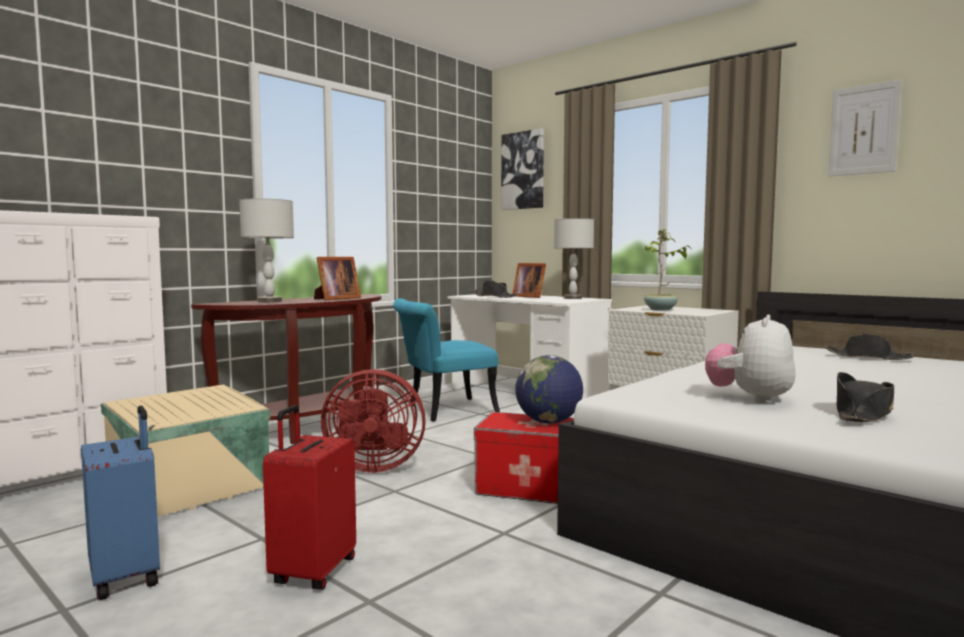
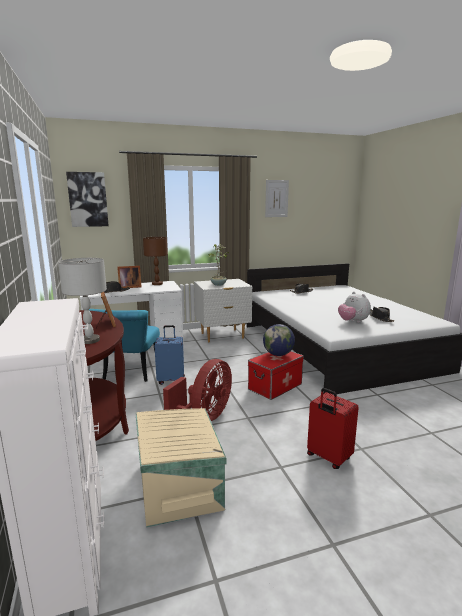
camera: 60 degrees left, 10 degrees up
blue suitcase [81,406,160,600] -> blue suitcase moved to [155,325,185,385]
grey table lamp [554,218,594,299] -> brown table lamp [143,237,168,285]

